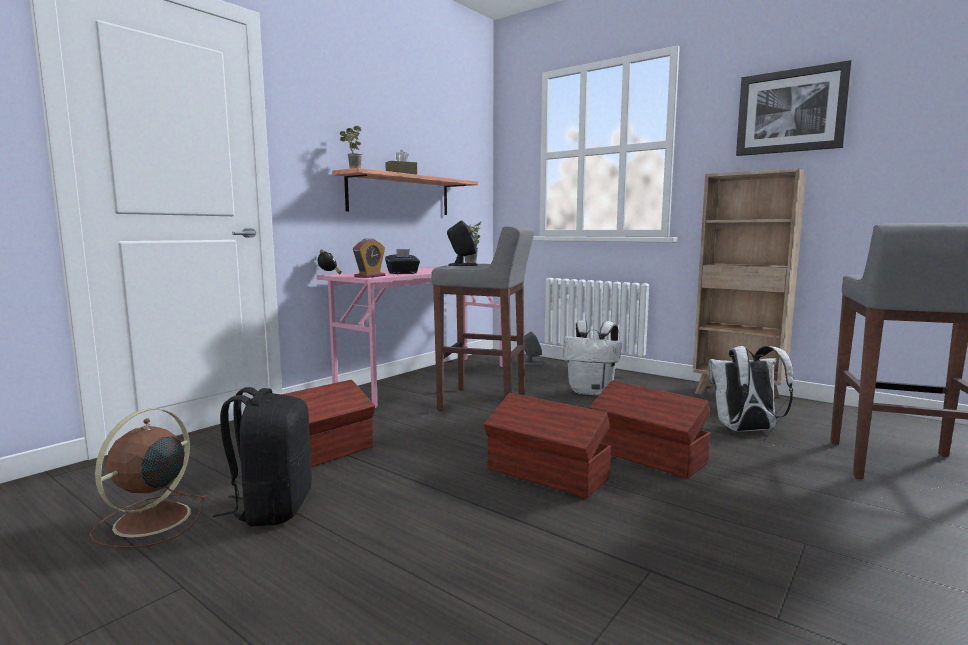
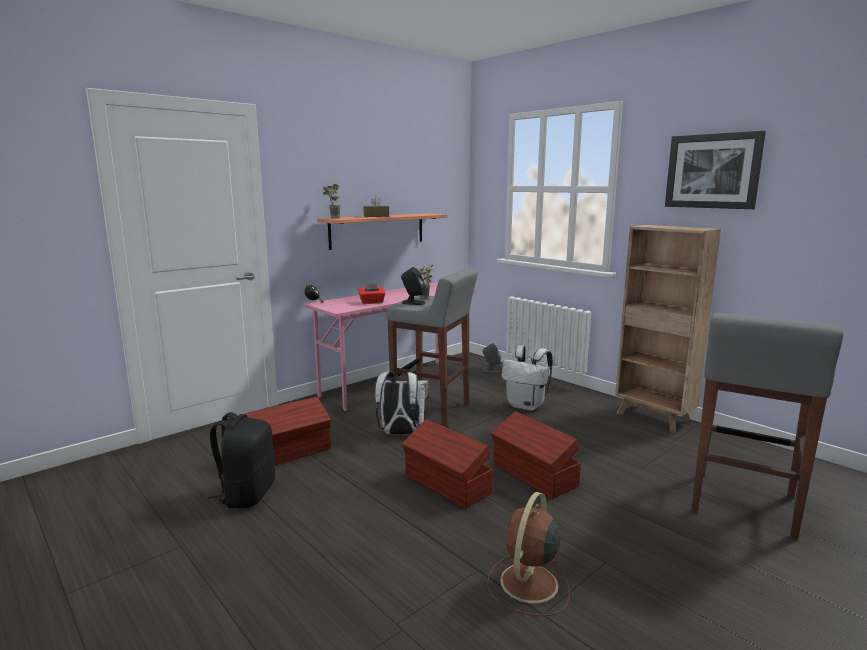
camera: 10 degrees right, 5 degrees up
brown fan [90,408,209,548] -> brown fan moved to [487,492,570,616]
alarm clock [353,238,385,278] -> none
black tissue box [385,249,420,274] -> red tissue box [358,283,385,304]
white backpack [708,346,793,431] -> white backpack moved to [375,371,429,435]

